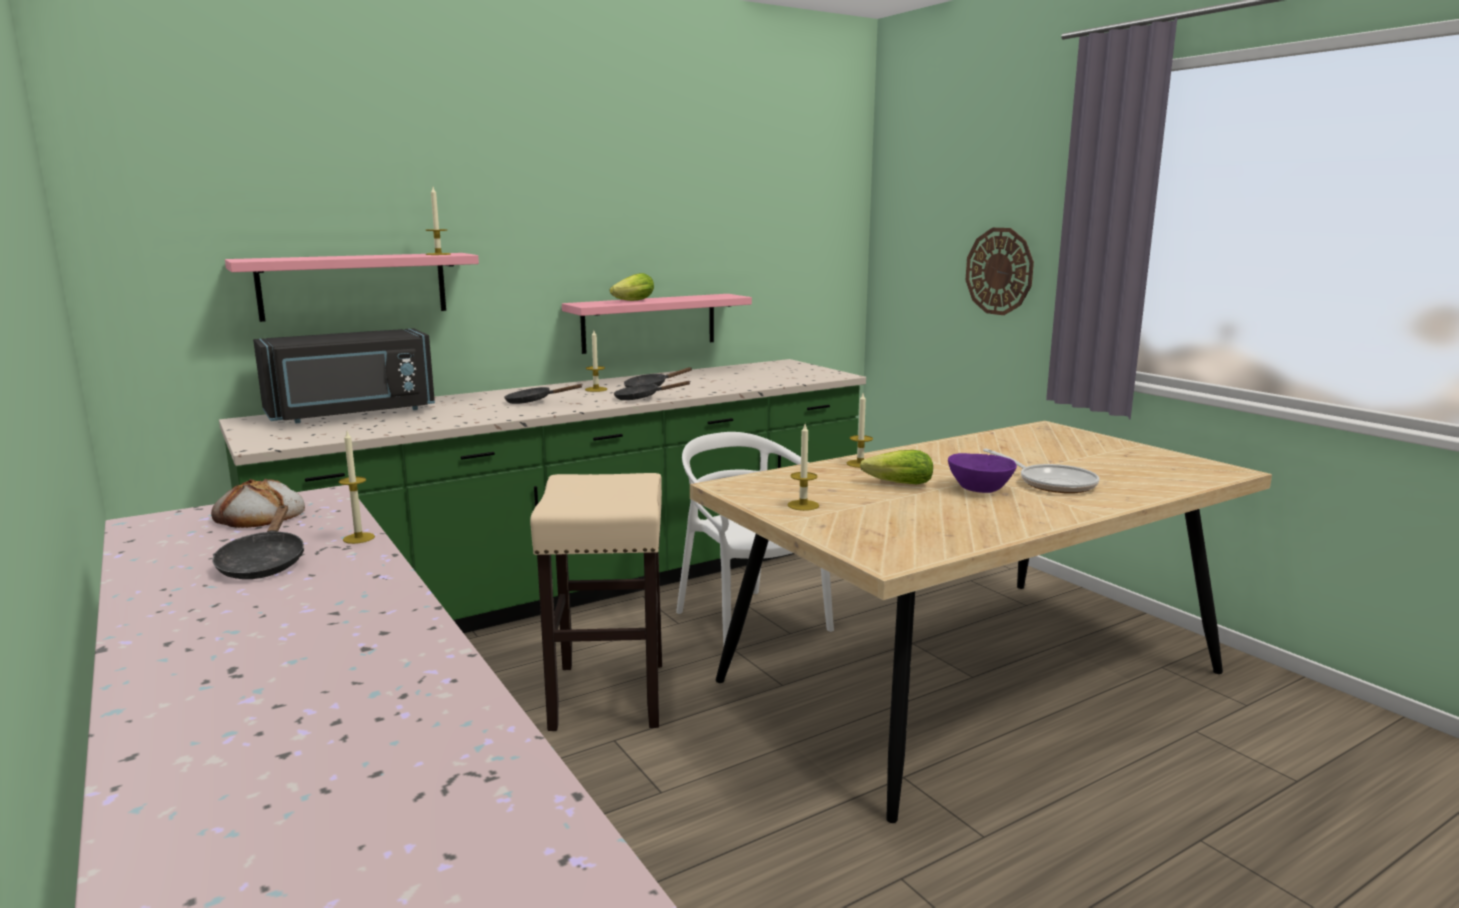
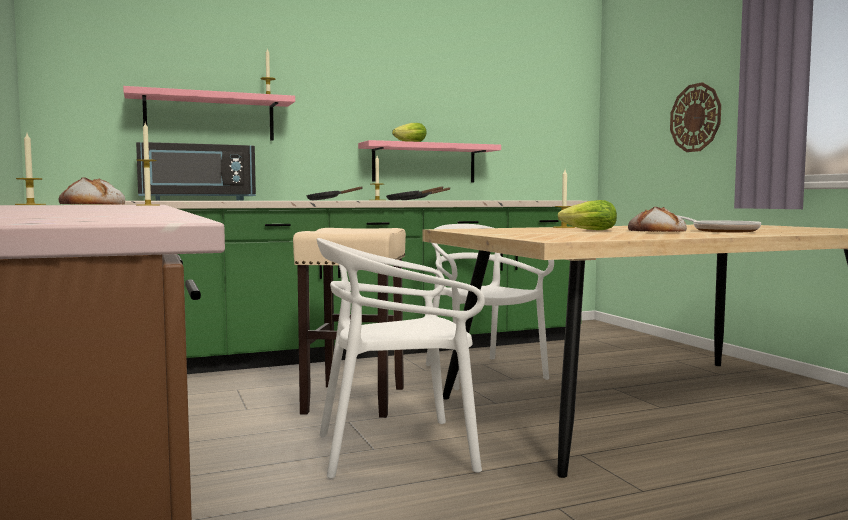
camera: 10 degrees right, 10 degrees down
black frying pan [212,505,304,579] -> none
candle [787,424,819,511] -> candle moved to [15,133,46,205]
purple bowl [948,453,1017,493] -> bread [628,207,687,232]
none -> white chair [317,238,485,479]

